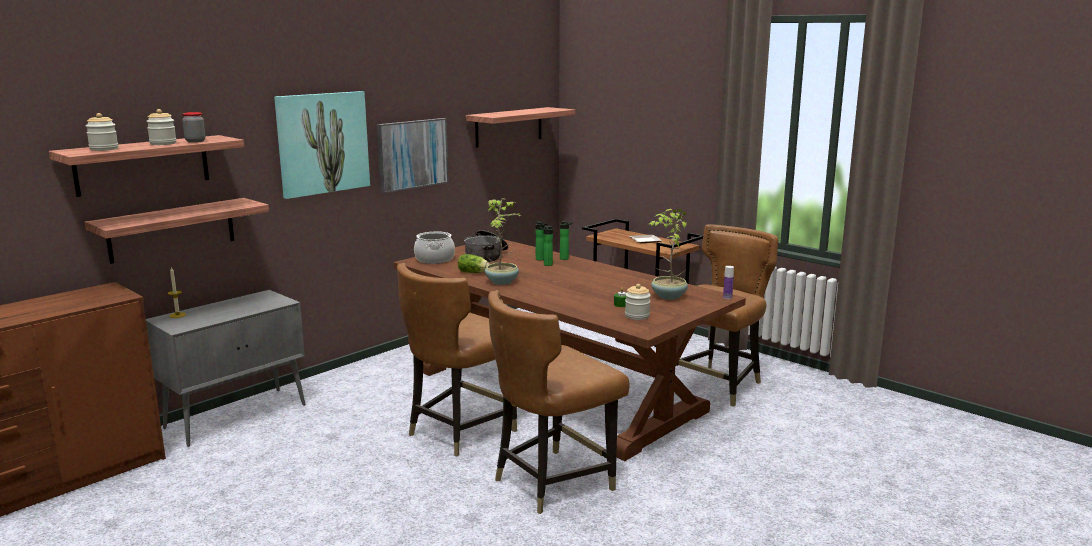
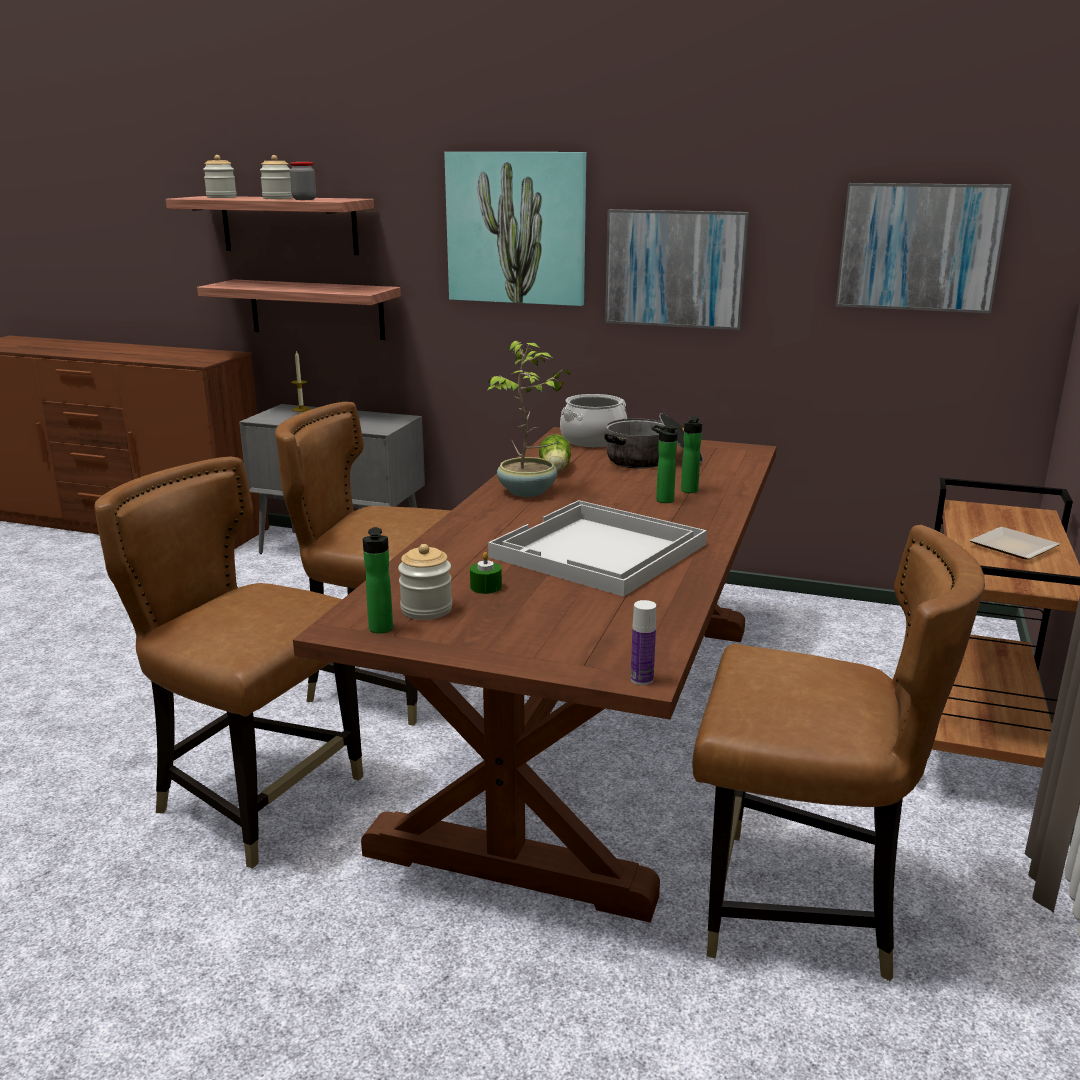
camera: 65 degrees right, 5 degrees up
shelf [466,107,575,148] -> picture [835,183,1011,313]
bottle [560,221,573,260] -> bottle moved to [363,527,393,634]
potted plant [649,209,688,300] -> none
none -> white tray [488,500,707,597]

